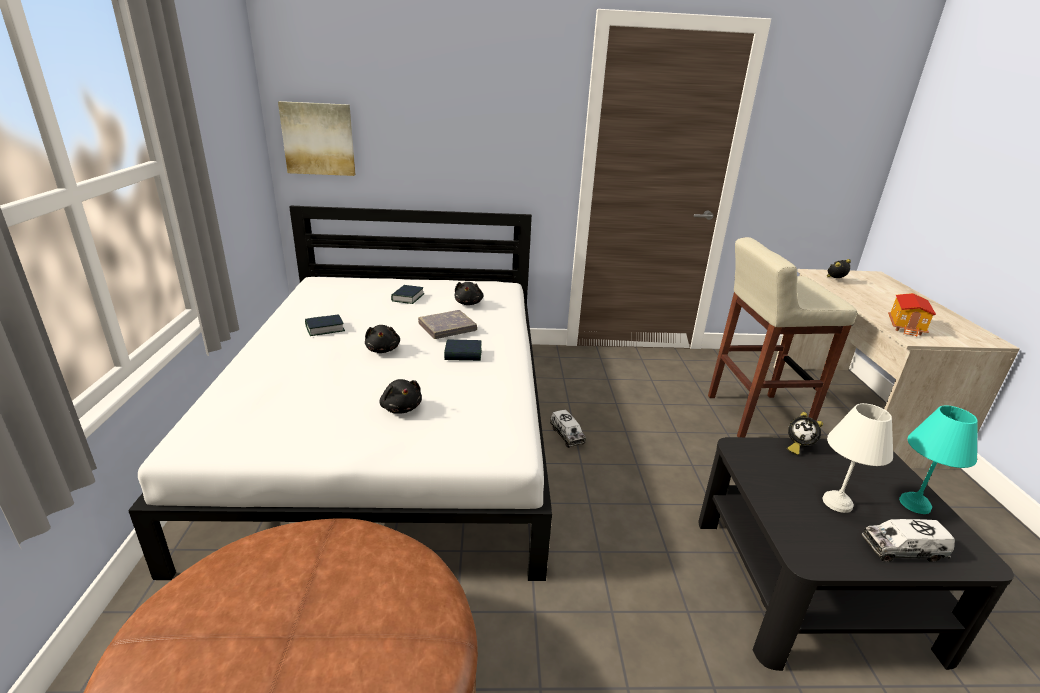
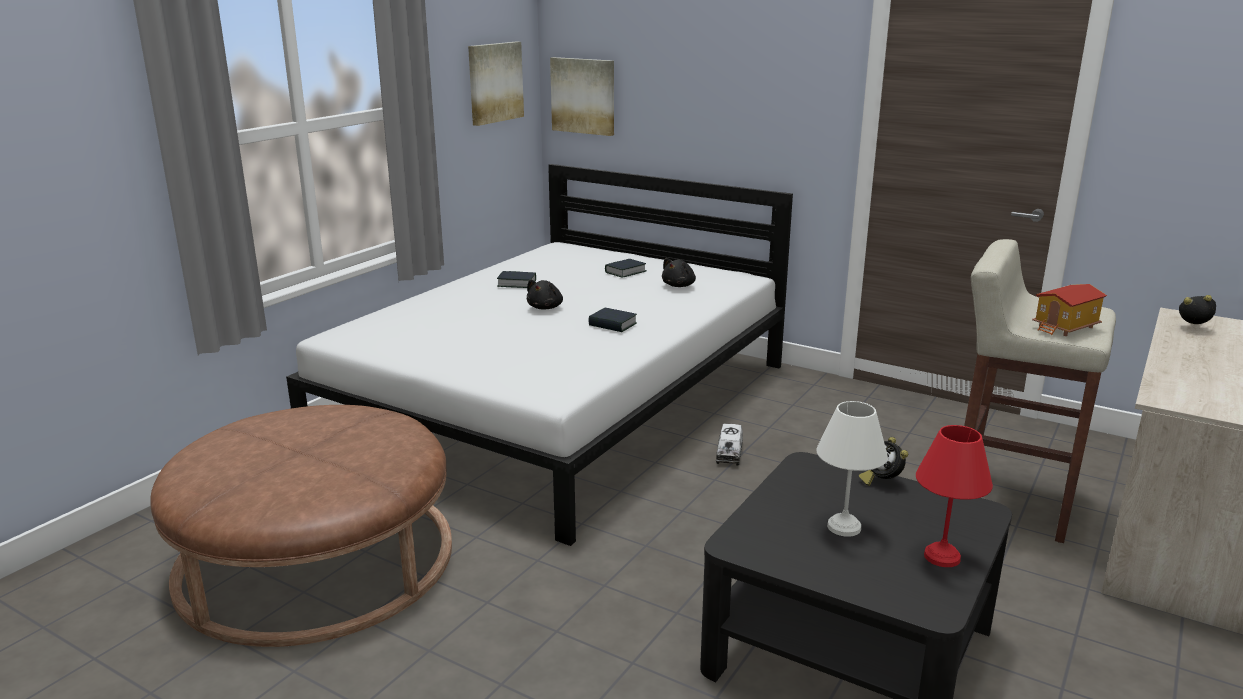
camera: 35 degrees right, 5 degrees down
black plush toy [380,379,422,414] -> none
grey book [418,310,477,339] -> none
toy truck [862,519,955,562] -> none
toy house [888,293,936,337] -> toy house moved to [1032,284,1107,336]
turquoise table lamp [899,405,978,514] -> red table lamp [916,425,993,567]
none -> picture [468,42,524,126]

